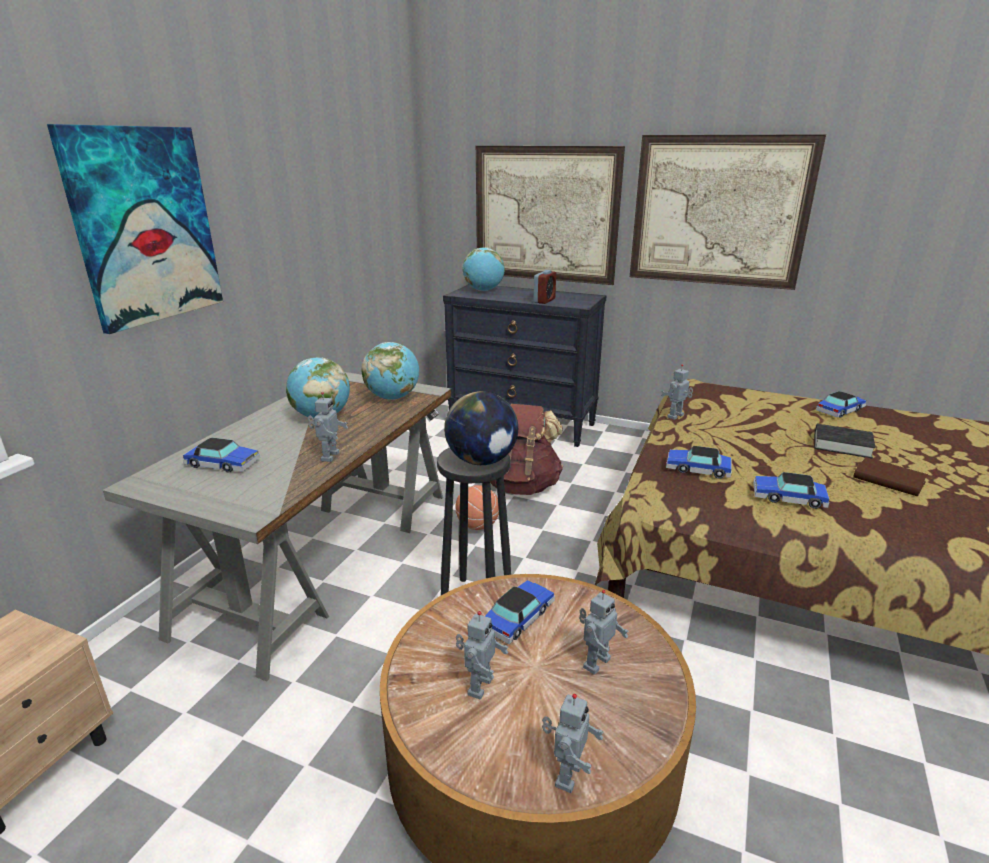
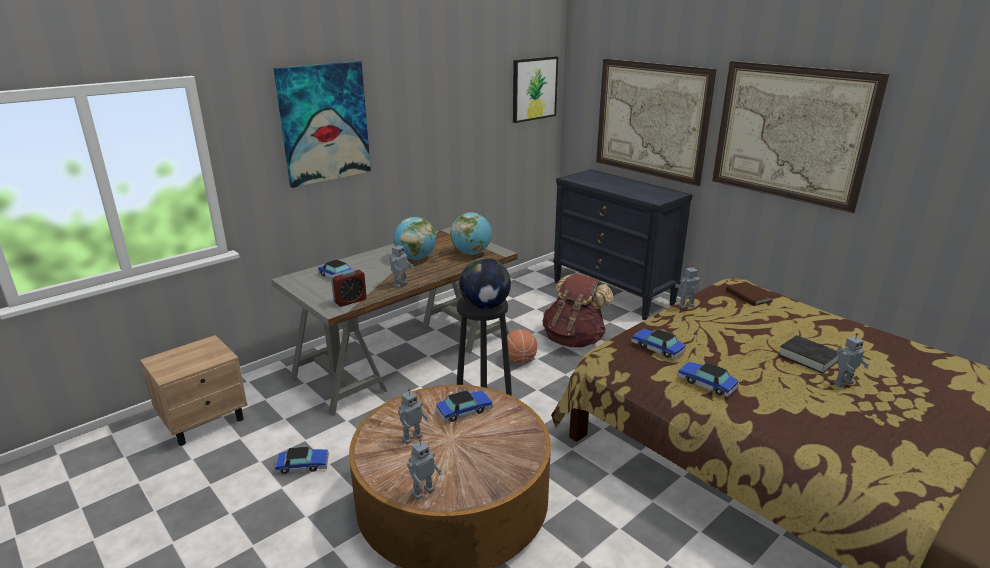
camera: 25 degrees right, 0 degrees up
globe [463,247,505,291] -> none
alarm clock [534,270,556,304] -> alarm clock moved to [331,269,367,307]
toy robot [579,590,629,675] -> toy robot moved to [833,333,870,387]
toy car [816,391,866,418] -> toy car moved to [275,446,329,474]
brown book [853,457,928,497] -> brown book moved to [726,282,774,306]
none -> picture [513,56,558,123]

